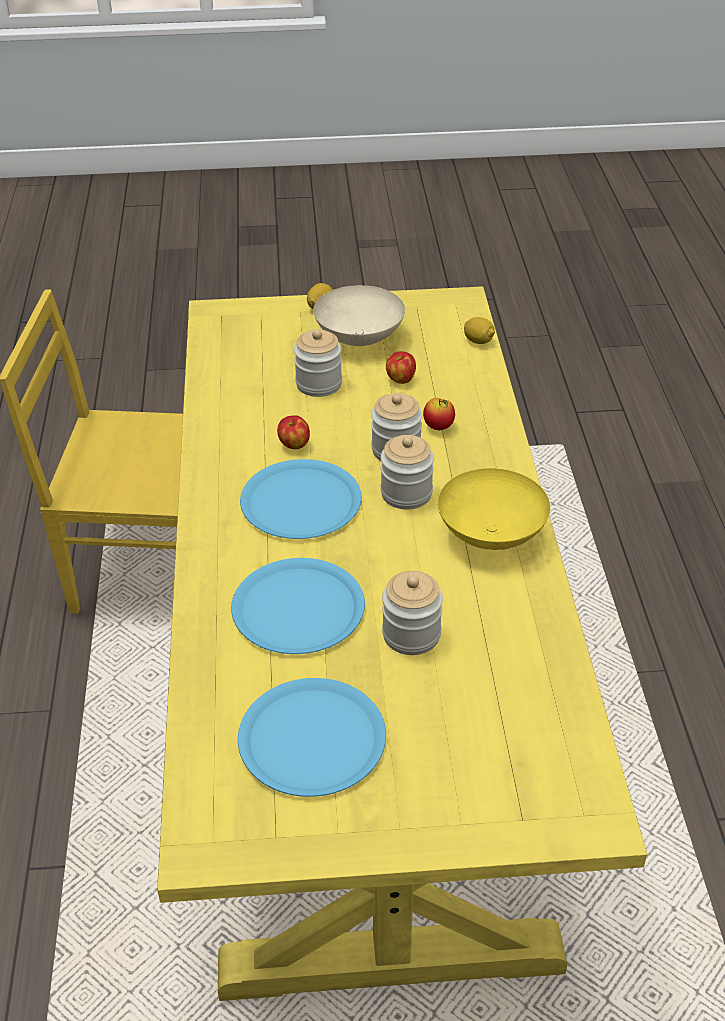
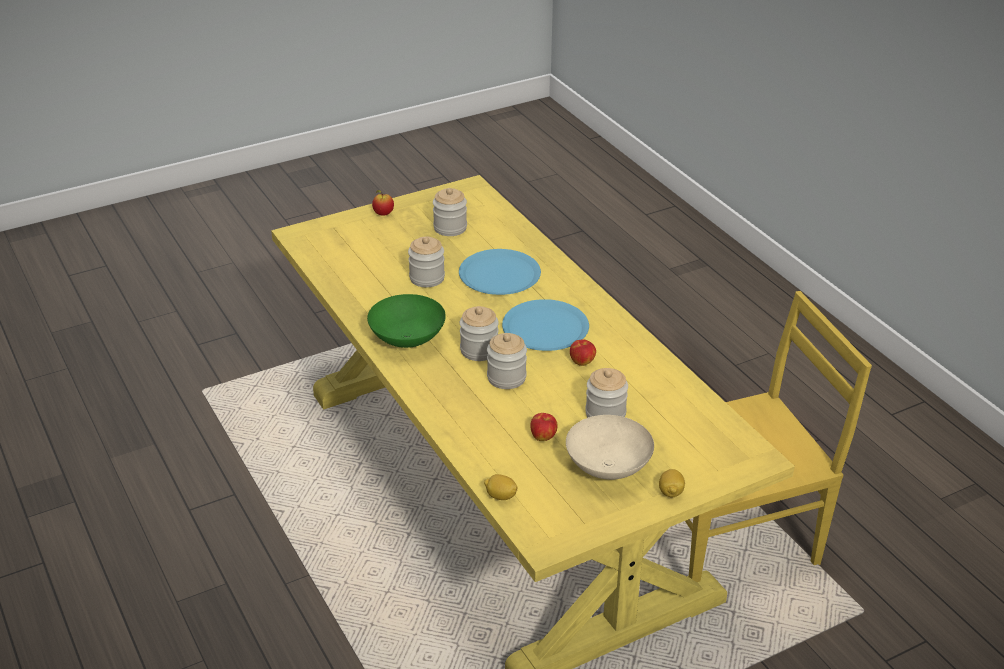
camera: 155 degrees right, 5 degrees down
blue plate [238,678,386,797] -> jar [433,188,467,236]
apple [423,398,455,430] -> apple moved to [372,190,394,216]
yellow bowl [438,468,550,550] -> green bowl [367,294,446,348]

